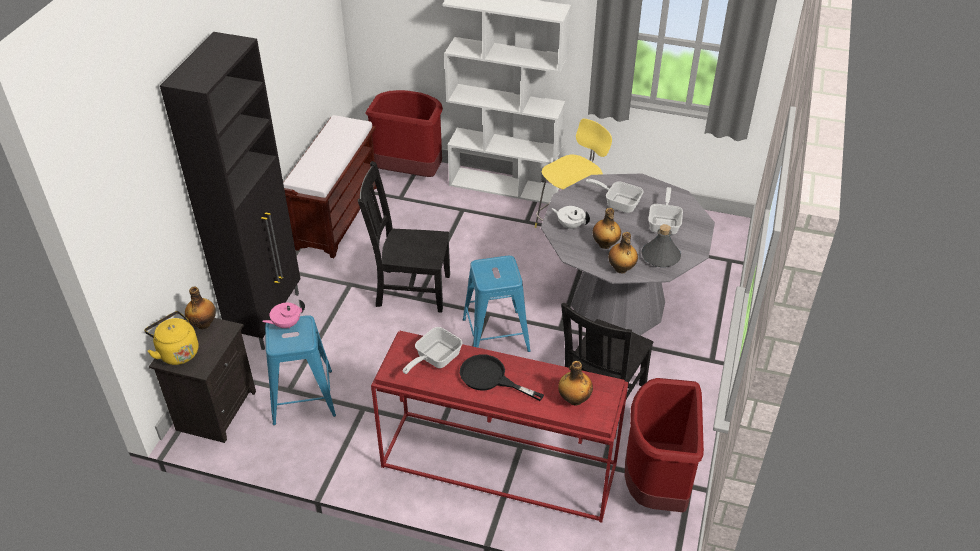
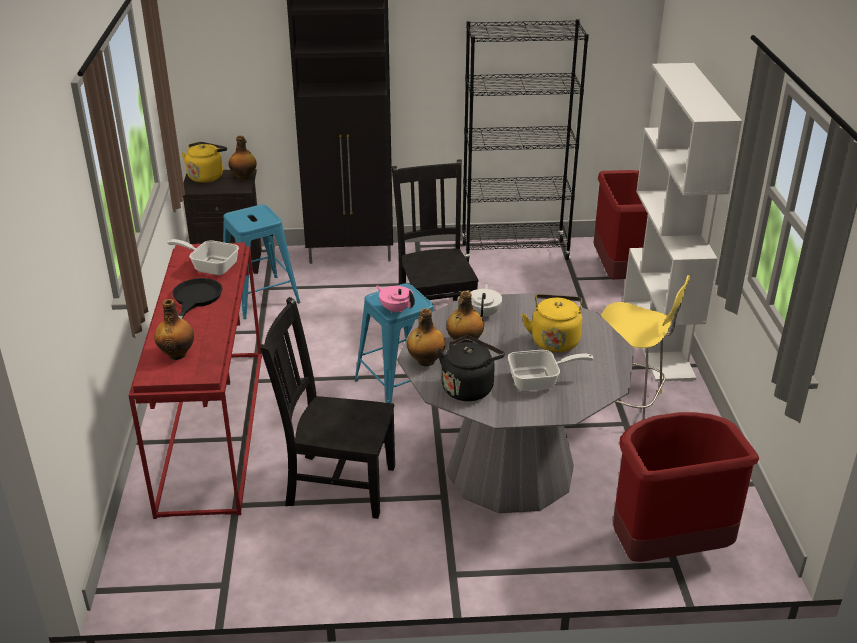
camera: 70 degrees right, 10 degrees down
pink teapot [262,299,305,329] -> pink teapot moved to [376,285,415,313]
brown bench [283,115,377,258] -> black bookcase [461,19,589,263]
frying pan [586,179,644,213] -> yellow kettle [522,294,582,352]
red trash can [625,378,704,513] -> red trash can moved to [613,412,759,562]
grey bottle [641,224,681,267] -> black kettle [438,335,505,401]

